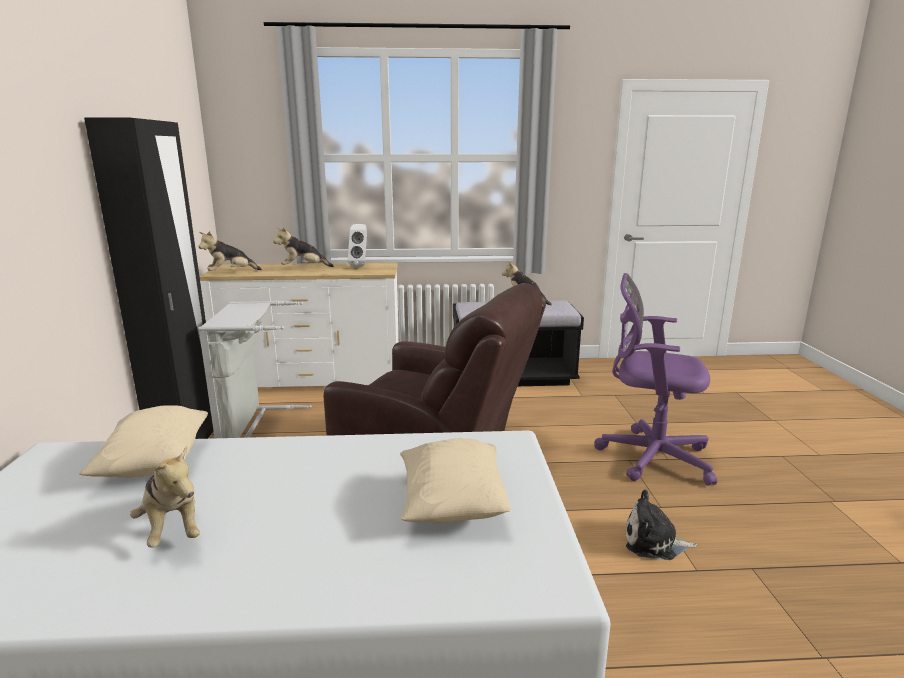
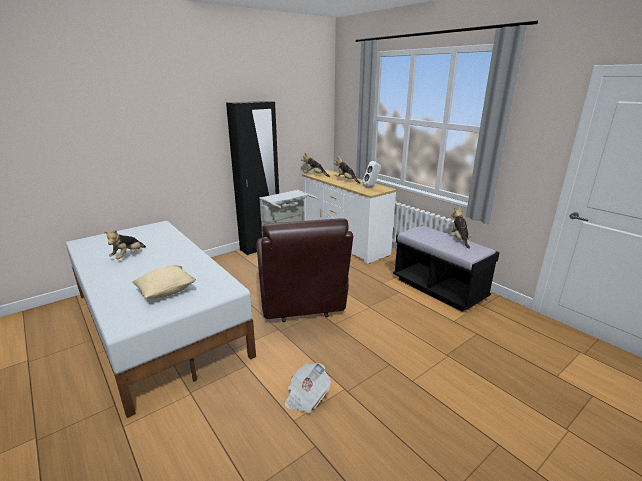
camera: 55 degrees right, 5 degrees up
beige pillow [79,405,208,478] -> none
purple office chair [594,273,717,485] -> none
plush toy [626,490,697,560] -> newspaper [285,363,331,413]

